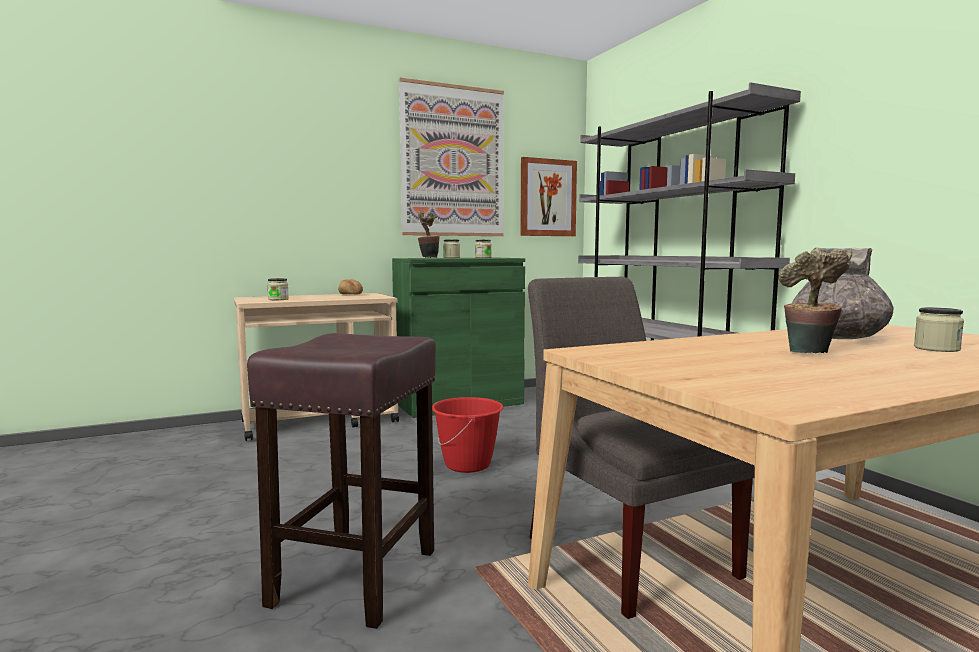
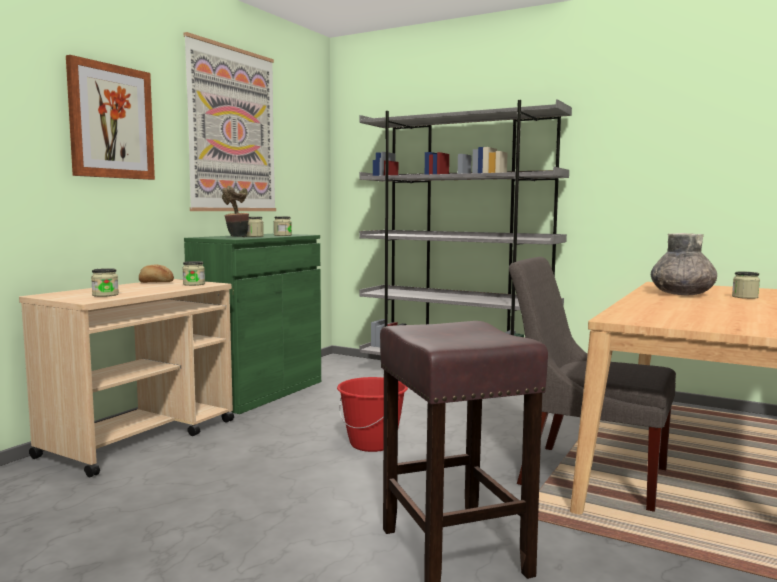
camera: 35 degrees left, 0 degrees up
picture [520,157,577,236] -> picture moved to [66,55,155,180]
potted plant [778,247,852,353] -> none
none -> jar [182,261,205,286]

